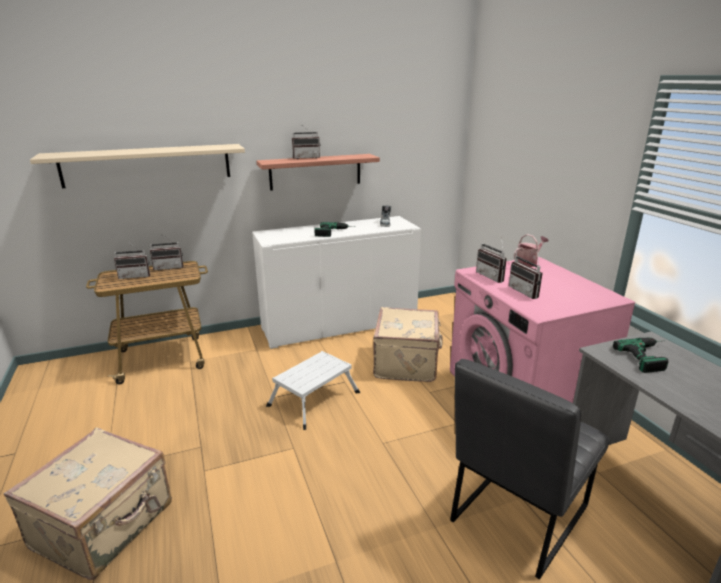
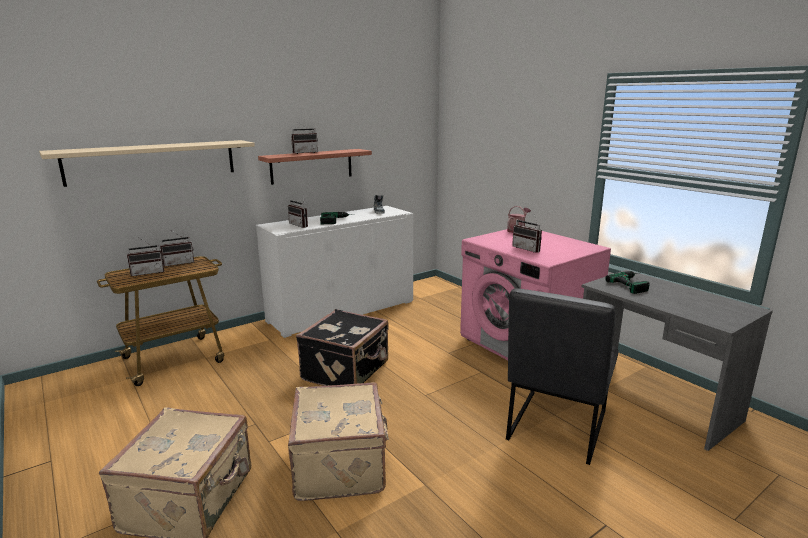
camera: 15 degrees left, 5 degrees down
white step ladder [266,351,360,430] -> black suitcase [296,309,389,386]
beige suitcase [373,307,443,382] -> beige suitcase moved to [288,382,389,501]
radio [476,237,507,283] -> radio moved to [288,200,308,228]

